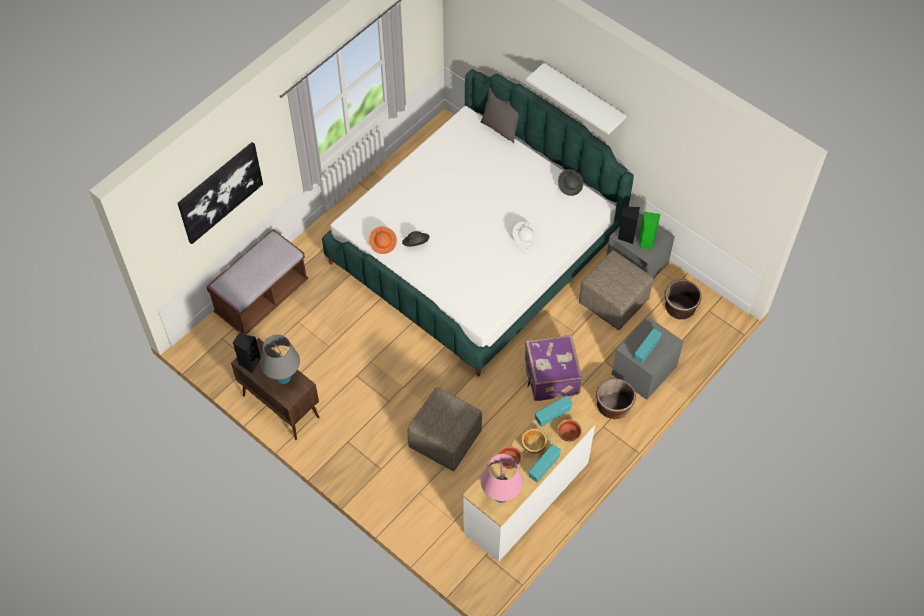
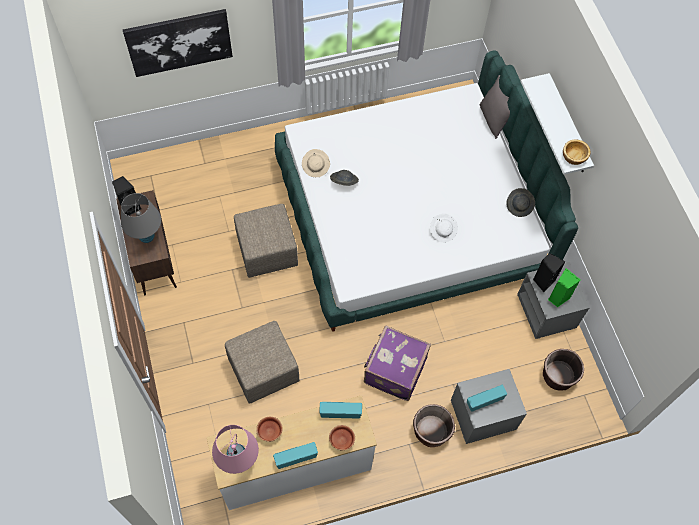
camera: 30 degrees right, 5 degrees up
brown bench [206,229,309,335] -> none
orange hat [369,226,397,254] -> beige hat [302,149,330,177]
bowl [521,428,547,454] -> bowl moved to [563,139,591,165]
beige ottoman [579,250,653,330] -> beige ottoman moved to [234,204,298,278]

